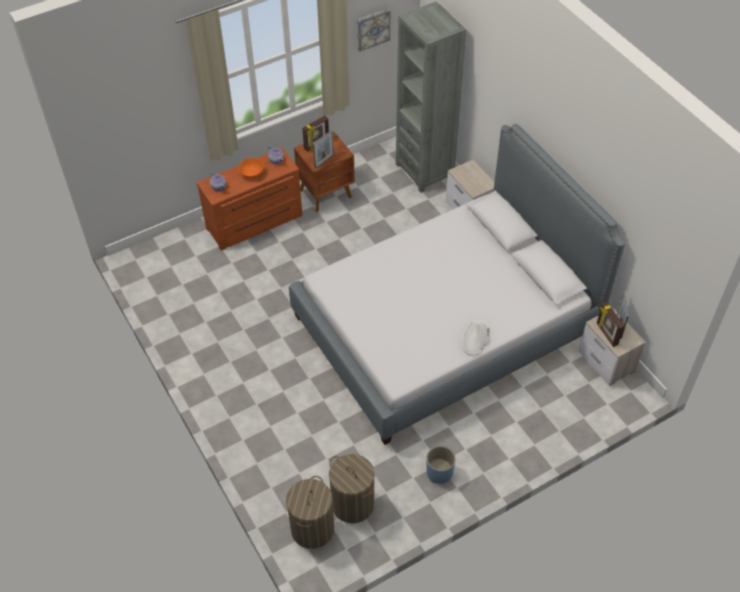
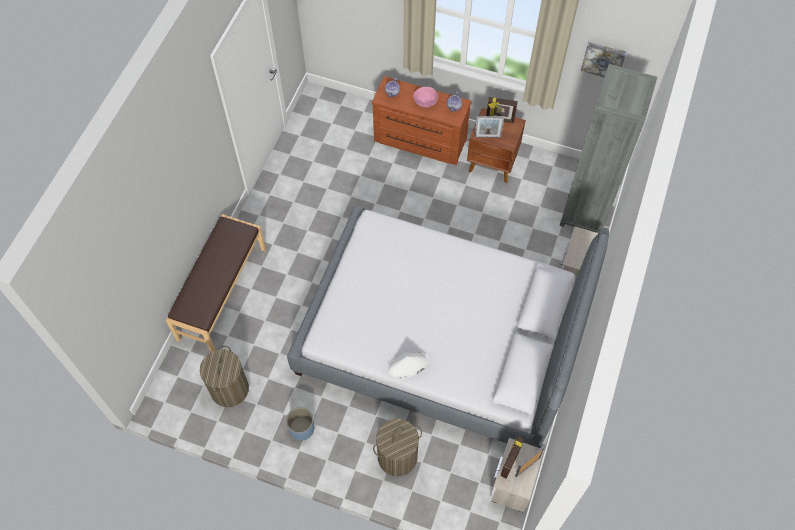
camera: 50 degrees right, 10 degrees up
orange bowl [238,158,264,179] -> pink bowl [413,87,438,108]
laundry basket [286,476,334,549] -> laundry basket moved to [373,419,422,476]
none -> brown bench [166,214,266,352]

